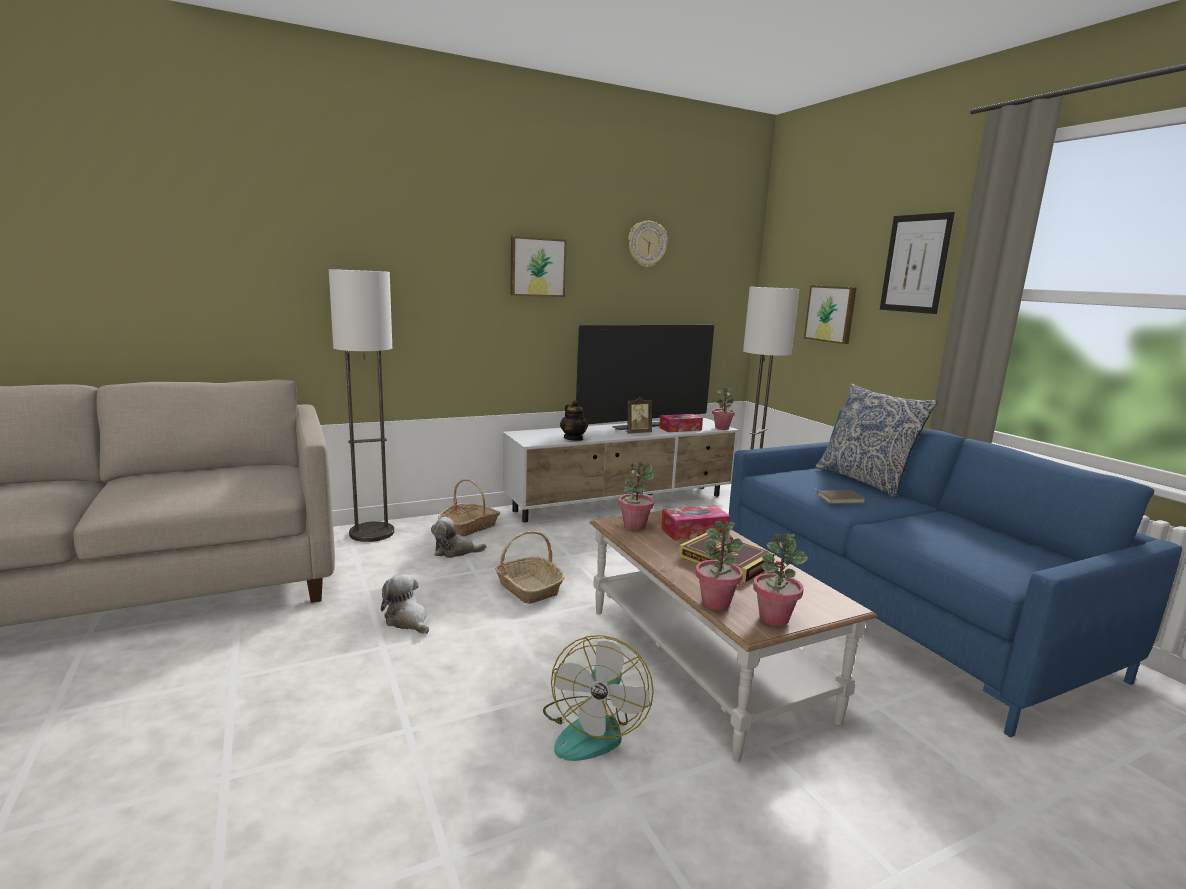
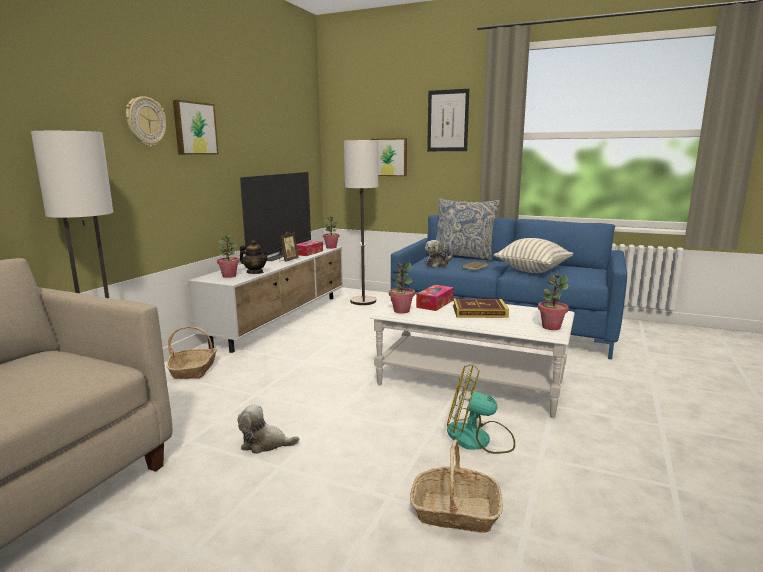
camera: 40 degrees left, 0 degrees up
plush toy [431,517,487,558] -> plush toy moved to [425,240,452,267]
basket [495,531,565,604] -> basket moved to [410,439,503,533]
fan [543,635,654,761] -> fan turned 135 degrees clockwise [447,365,515,454]
brown coffee table [589,507,877,762] -> white coffee table [369,294,575,418]
wall clock [628,221,668,268] -> wall clock moved to [126,96,166,147]
potted plant [696,521,744,610] -> potted plant moved to [217,236,239,278]
none -> pillow [493,238,573,273]

